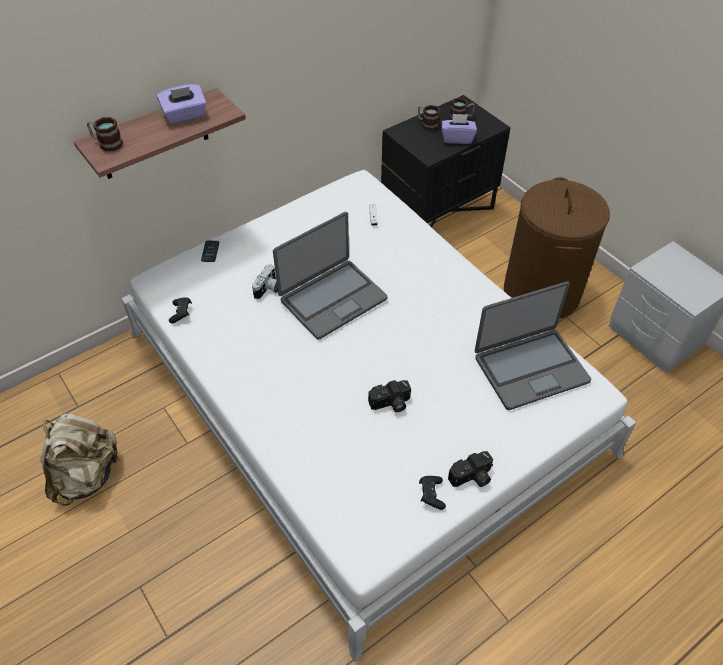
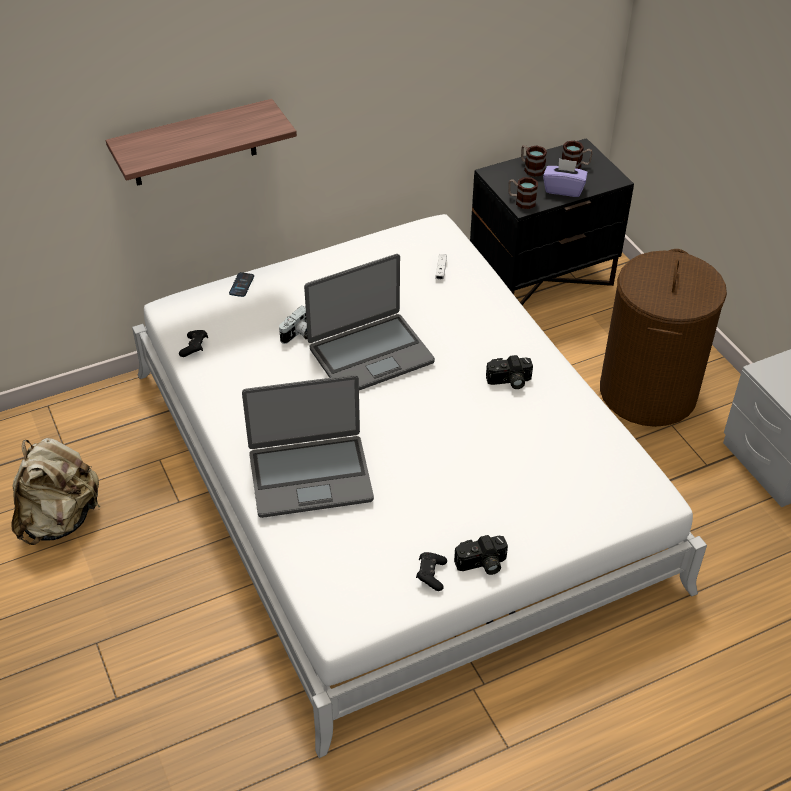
camera: 10 degrees right, 5 degrees down
mug [87,117,123,152] -> mug moved to [508,177,538,209]
purple tissue box [157,84,207,124] -> none
camera [368,380,411,412] -> camera moved to [486,355,533,389]
laptop [475,281,591,410] -> laptop moved to [242,375,374,518]

